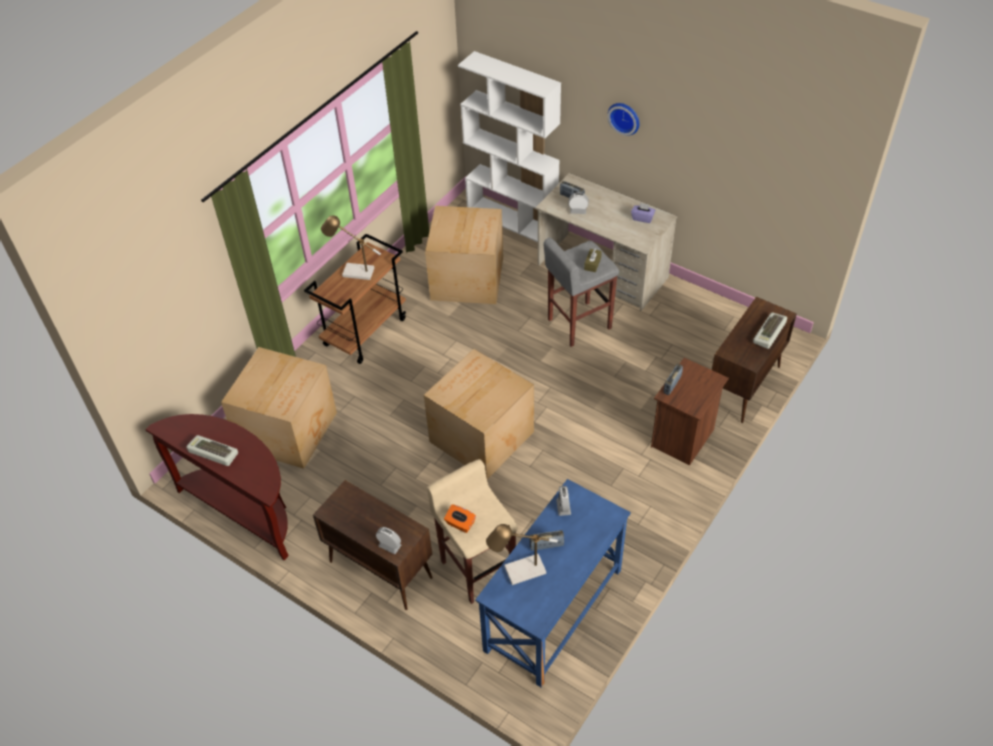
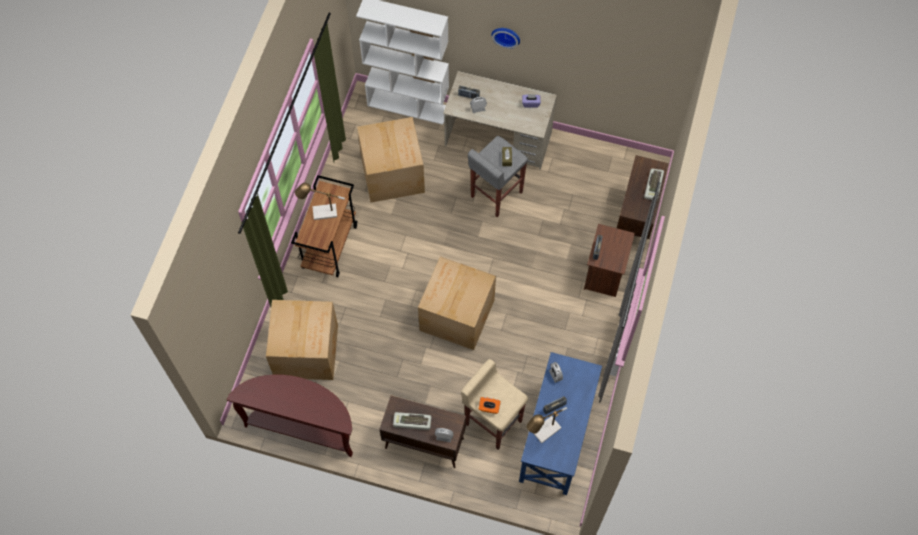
camera: 20 degrees left, 15 degrees up
keyboard [186,435,238,466] -> keyboard moved to [393,412,432,430]

